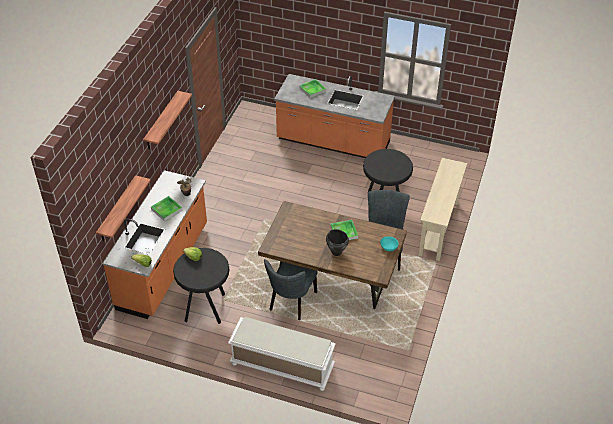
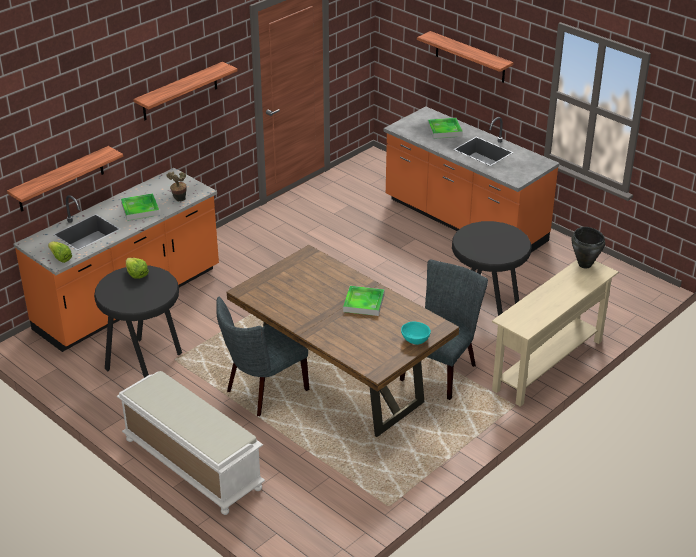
camera: 25 degrees right, 10 degrees down
black cooking pot [326,229,349,256] -> black cooking pot moved to [572,227,605,268]
none -> shelf [417,31,514,83]

